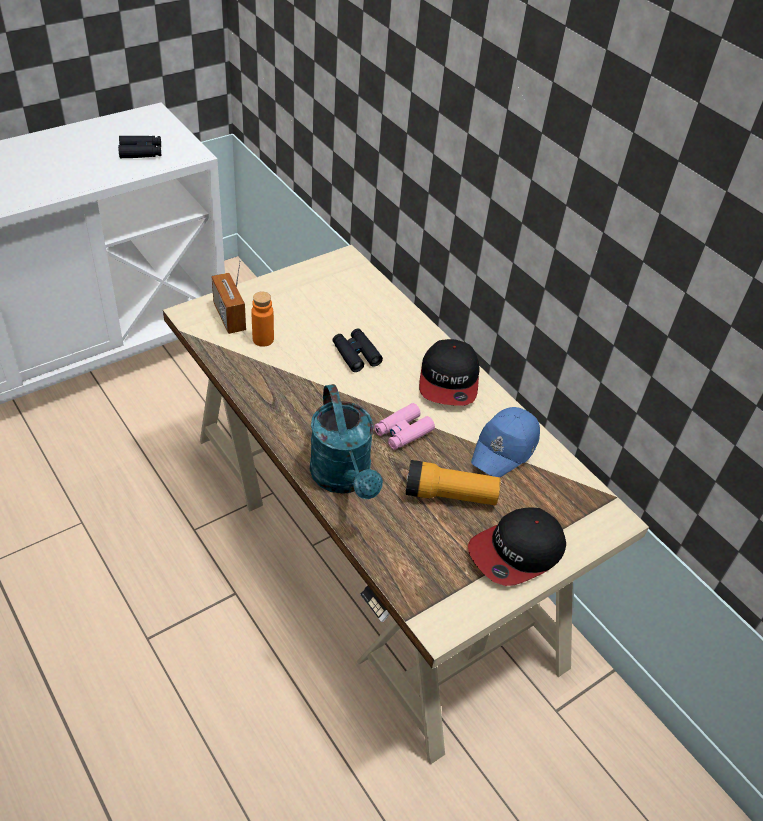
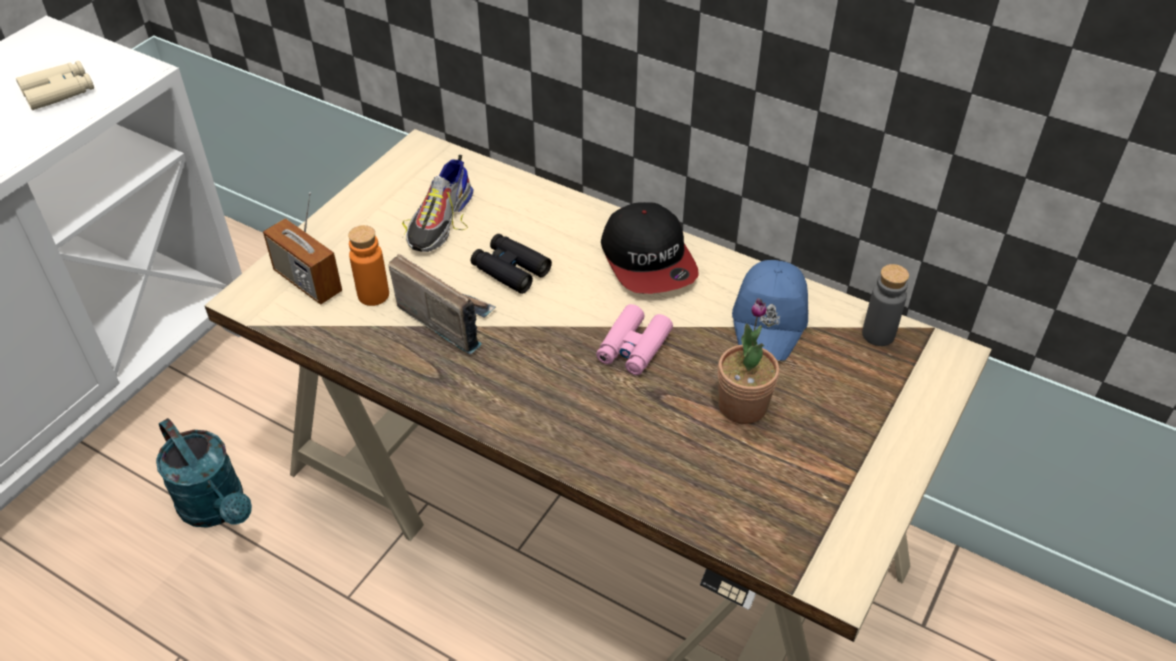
camera: 20 degrees left, 0 degrees up
black binoculars [118,136,161,158] -> beige binoculars [16,61,94,110]
turquoise watering can [310,384,383,499] -> turquoise watering can moved to [156,418,252,528]
flashlight [406,460,501,505] -> potted plant [718,298,779,424]
cap [468,508,566,586] -> none
none -> radio [388,254,496,355]
none -> shoe [402,155,474,252]
none -> grey bottle [862,264,909,346]

